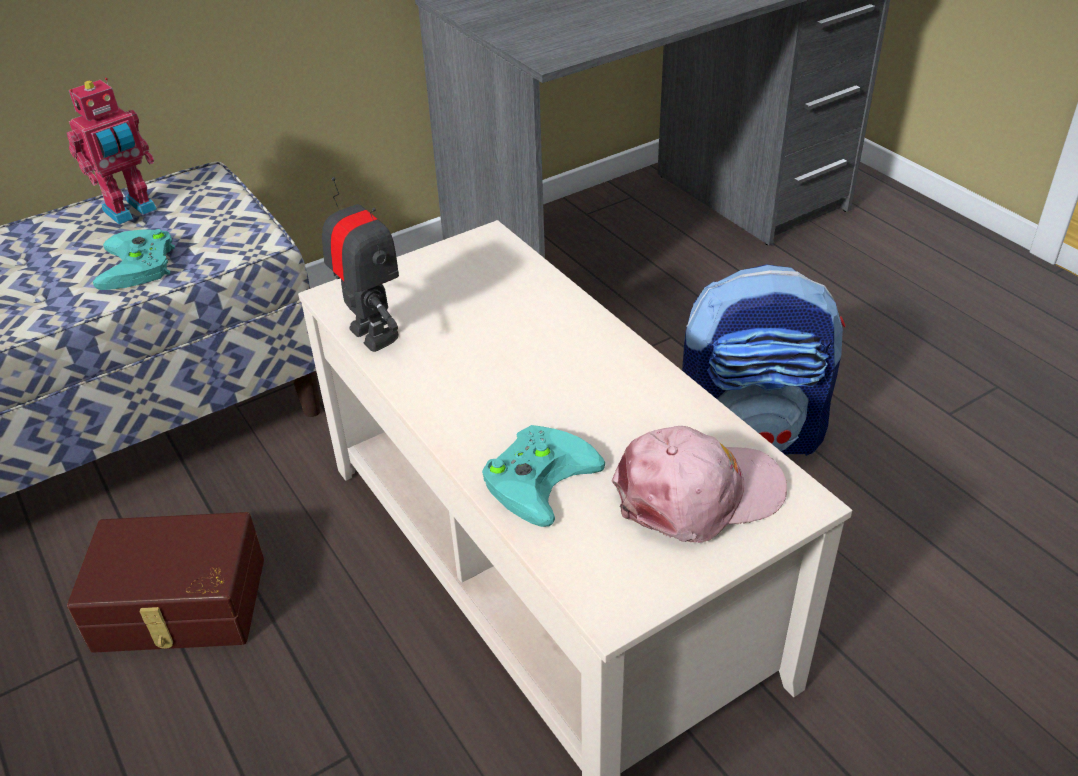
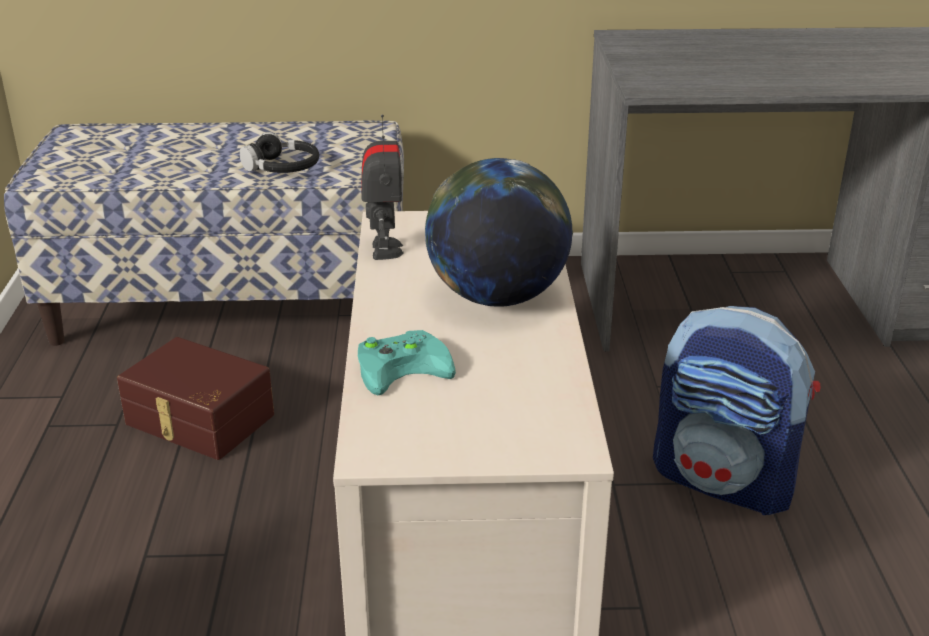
camera: 30 degrees right, 10 degrees down
toy robot [67,78,157,225] -> none
turquoise game controller [93,229,175,290] -> black headphones [239,132,319,173]
pink cap [612,426,787,543] -> none
none -> globe [425,158,573,307]

